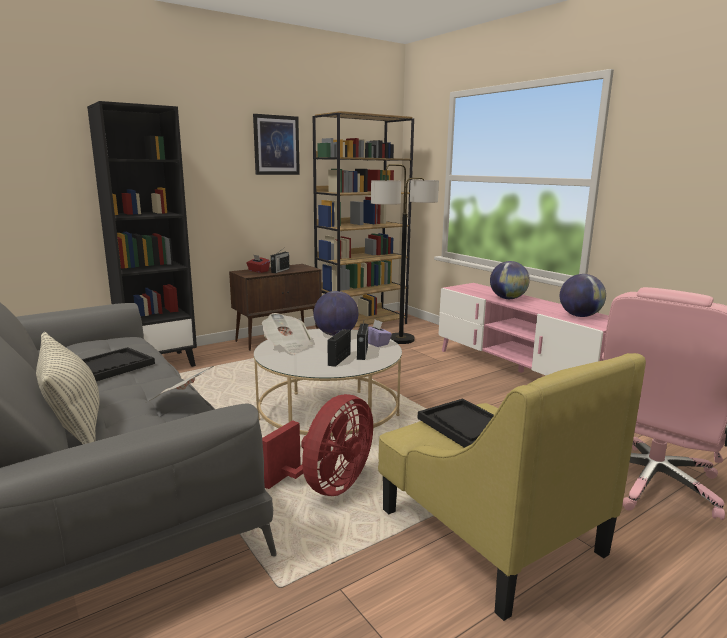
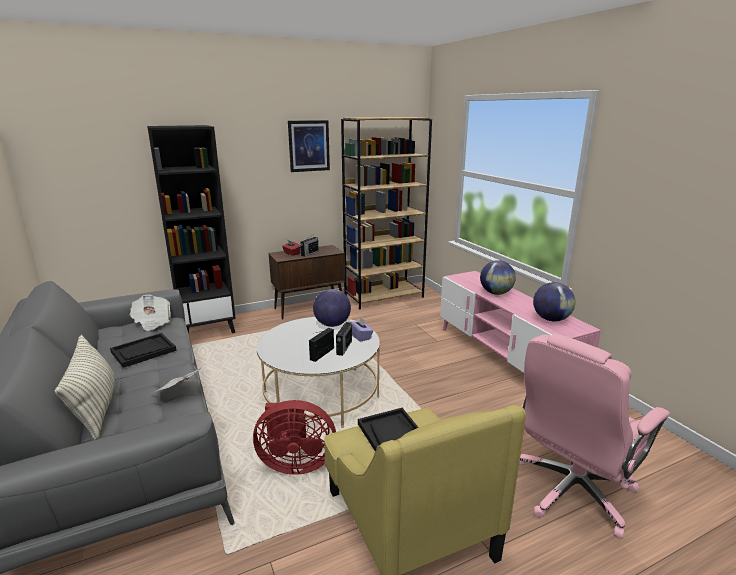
camera: 10 degrees right, 5 degrees up
newspaper [262,313,313,354] -> newspaper moved to [130,295,171,331]
red fan [262,394,373,496] -> red fan turned 45 degrees clockwise [253,400,336,475]
floor lamp [371,164,439,344] -> none

